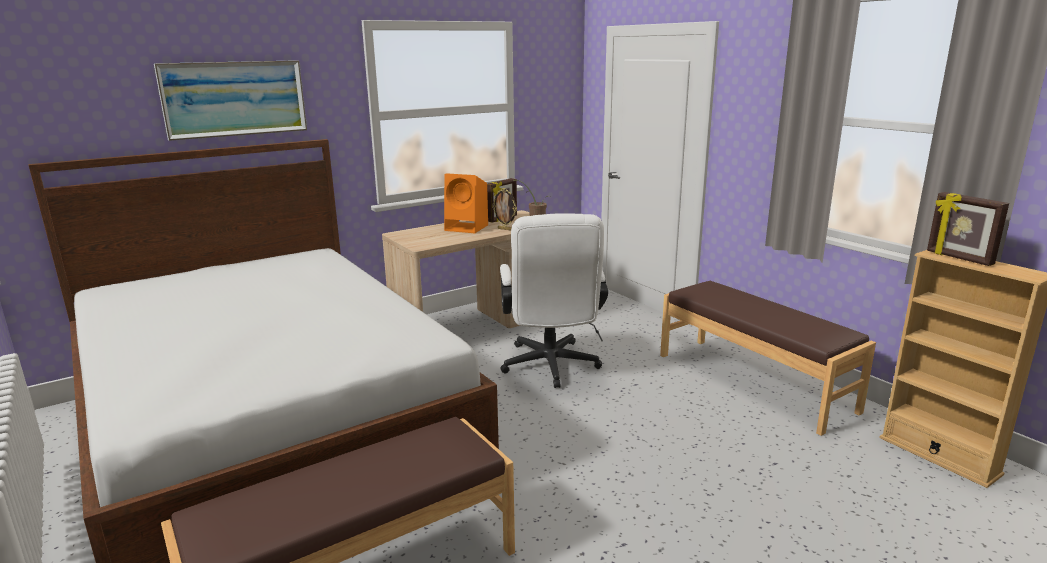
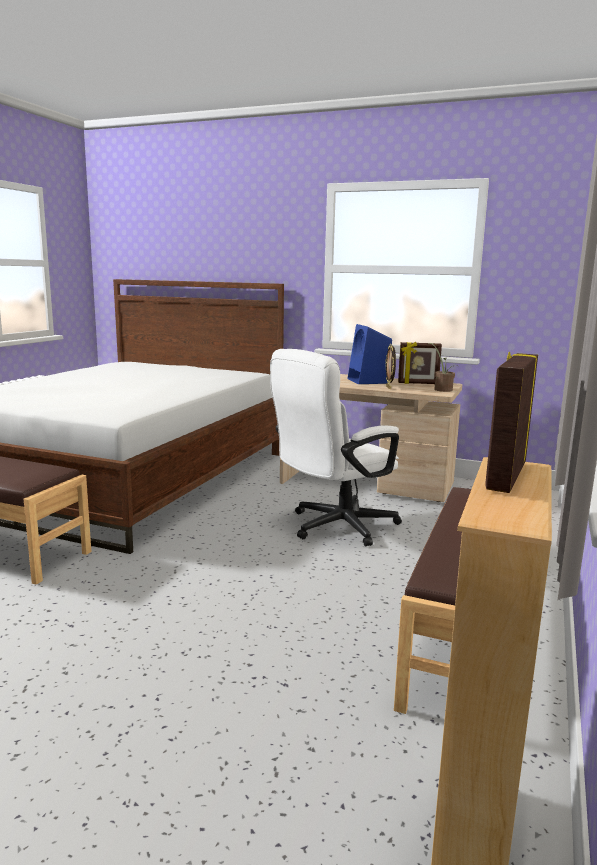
camera: 55 degrees right, 5 degrees down
picture [154,60,307,141] -> none
orange speaker [444,173,488,233] -> blue speaker [348,324,392,384]

